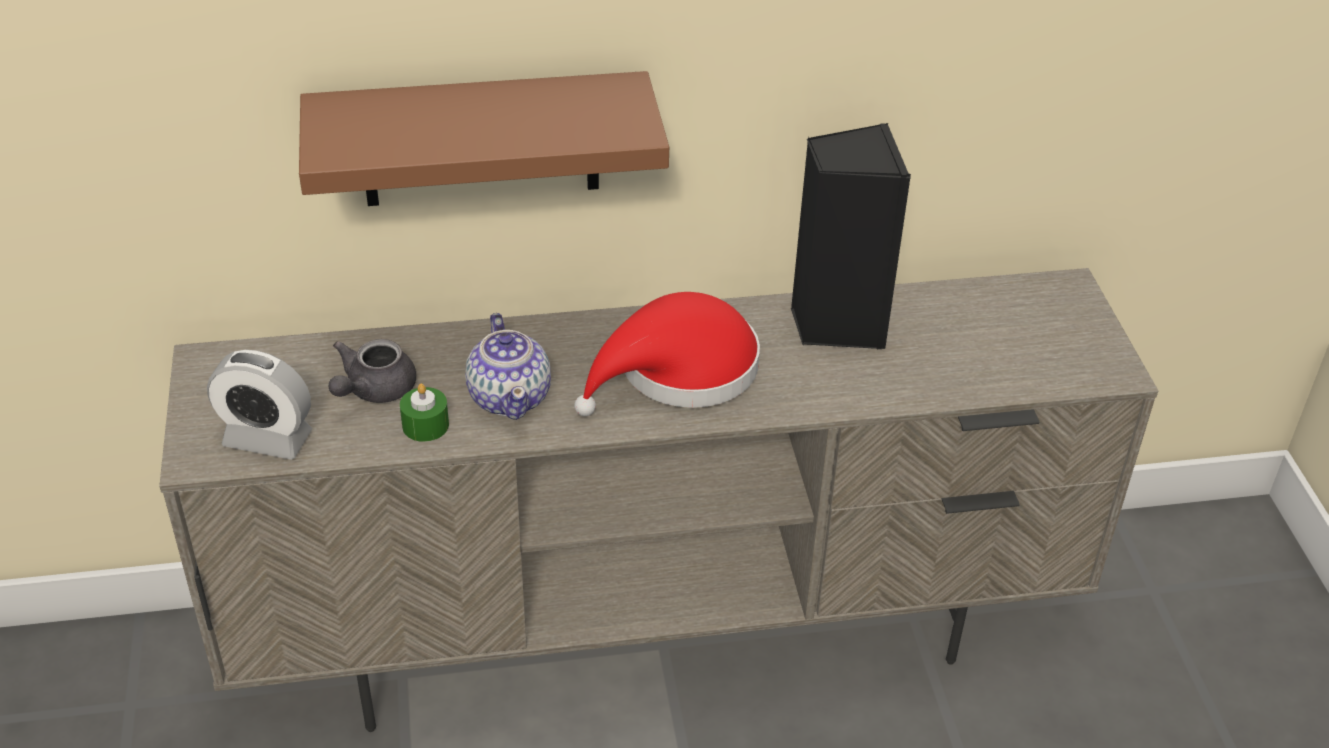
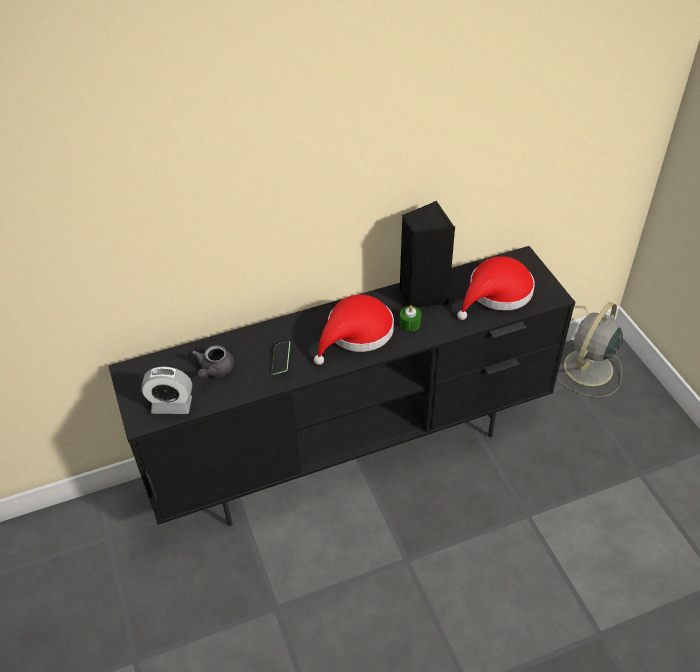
camera: 10 degrees left, 5 degrees up
beige tv stand [159,268,1158,732] -> black tv stand [109,246,576,526]
brown shelf [299,71,669,206] -> none
green candle [400,383,449,442] -> green candle moved to [400,305,421,331]
teapot [465,313,551,420] -> phone [271,341,290,375]
none -> red hat [457,256,535,320]
none -> grey fan [557,302,623,397]

